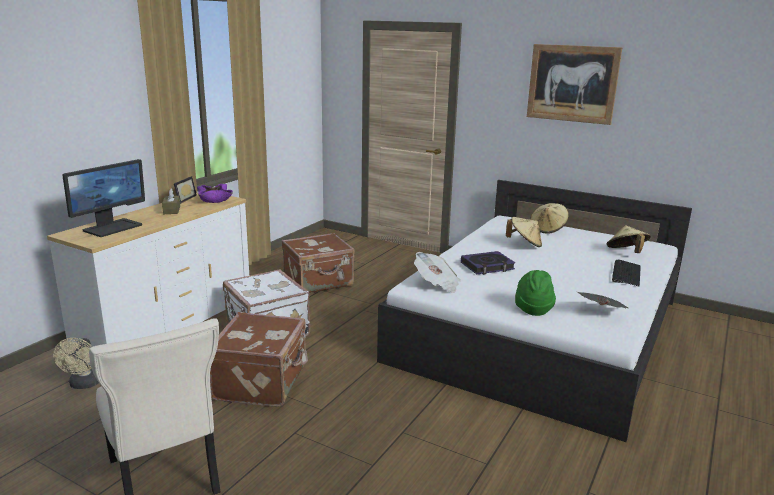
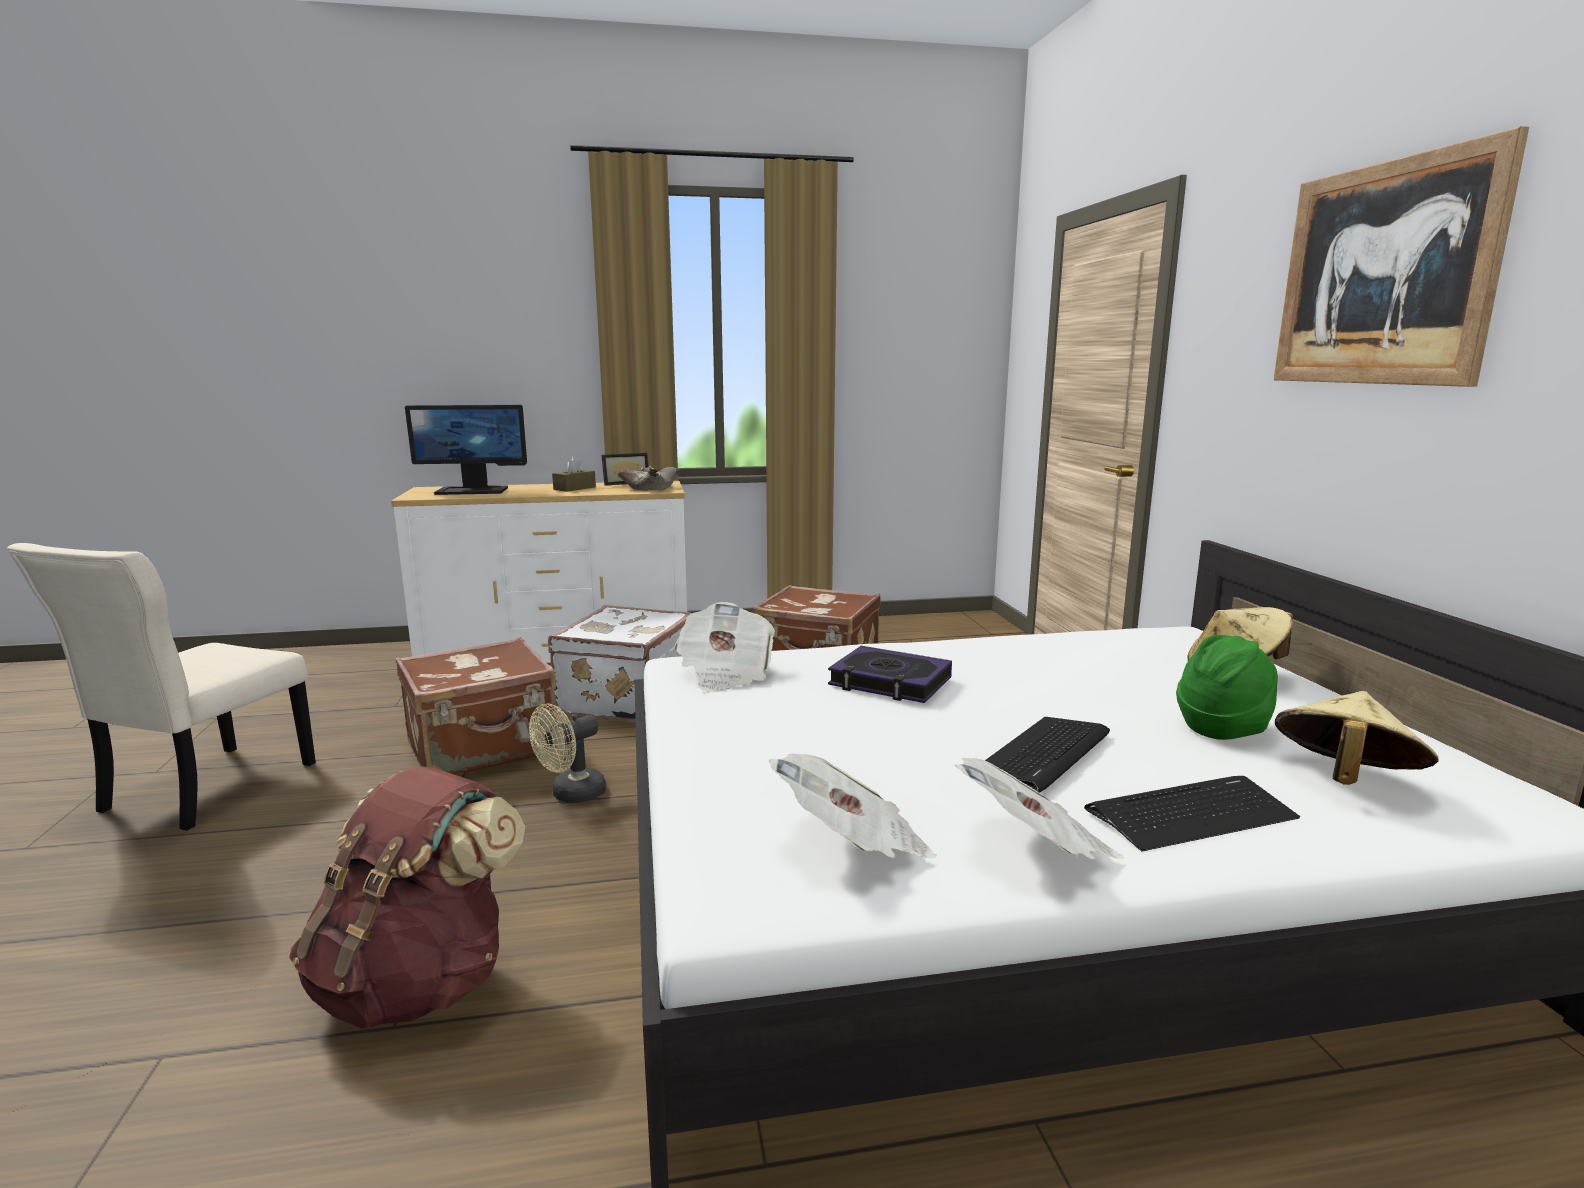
camera: 50 degrees right, 5 degrees down
beige fan [53,338,99,389] -> beige fan moved to [529,704,606,803]
purple bowl [197,184,233,203] -> beige bowl [617,466,680,491]
beige hat [506,217,542,247] -> none
green hat [515,270,556,316] -> green hat moved to [1176,635,1278,740]
none -> brown backpack [289,766,525,1029]
none -> newspaper [955,758,1124,860]
none -> keyboard [985,717,1110,793]

